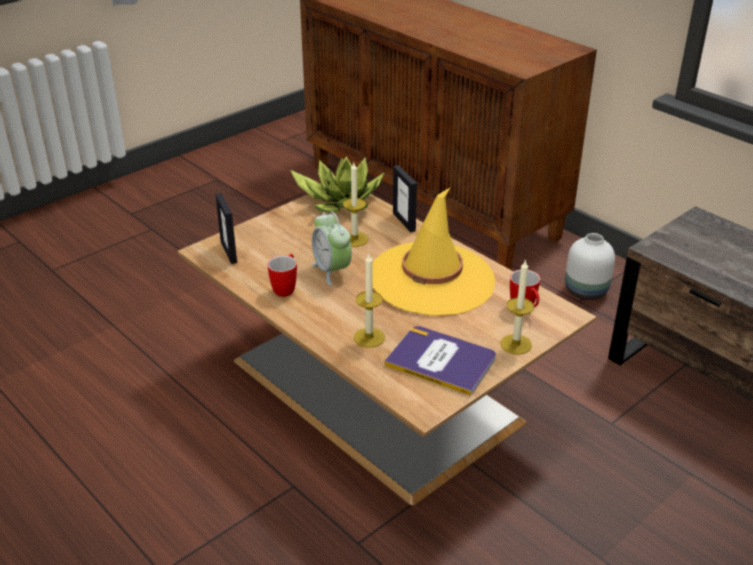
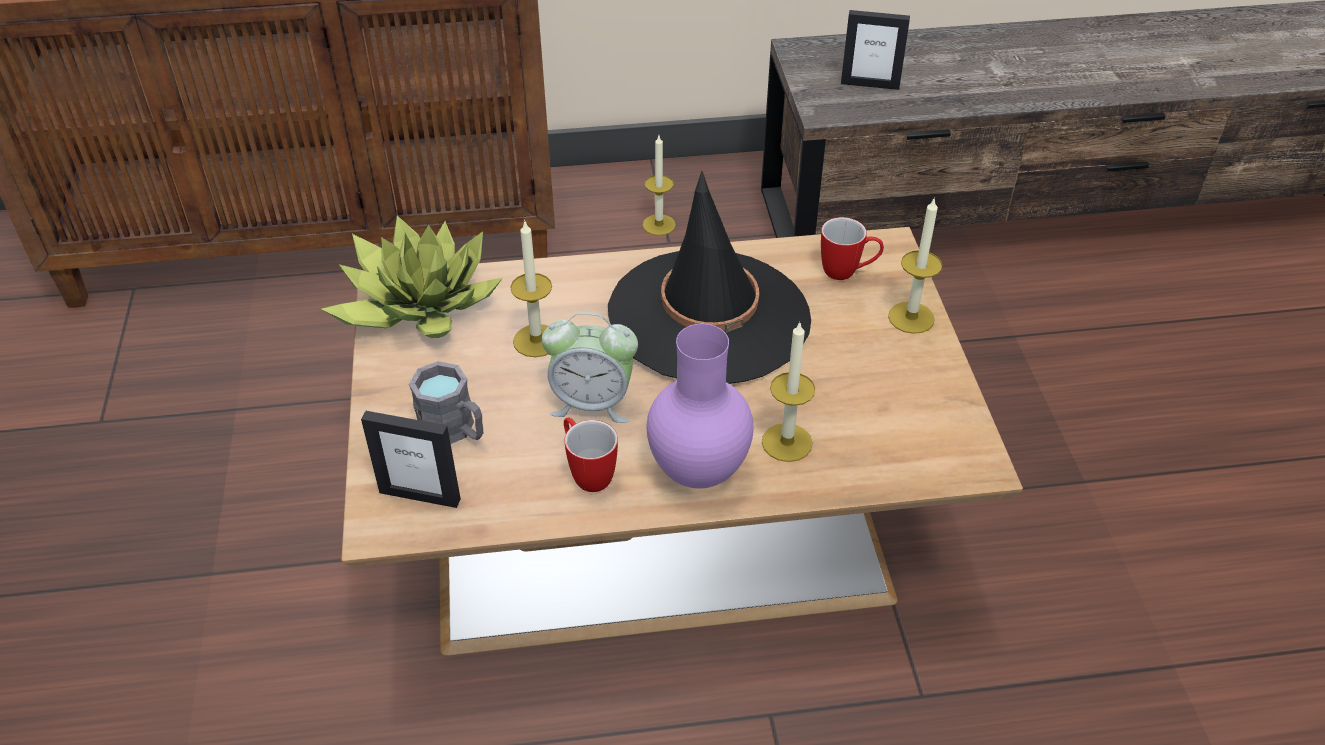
camera: 55 degrees left, 10 degrees up
yellow hat [372,187,495,316] -> black hat [608,171,811,384]
book [384,326,496,396] -> none
picture frame [393,165,417,232] -> picture frame moved to [841,10,910,90]
white vase [565,233,615,300] -> candle [642,136,676,236]
none -> grey mug [409,361,483,444]
none -> purple vase [647,324,754,489]

